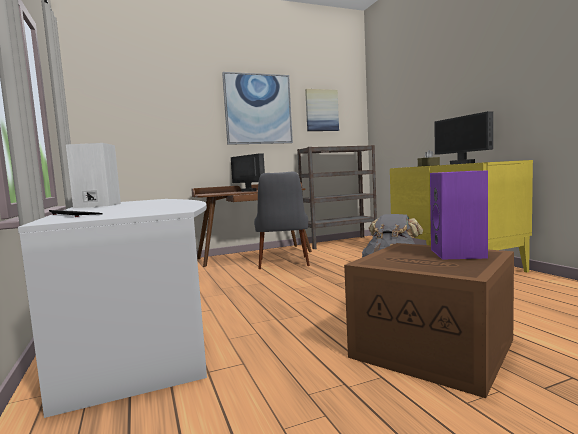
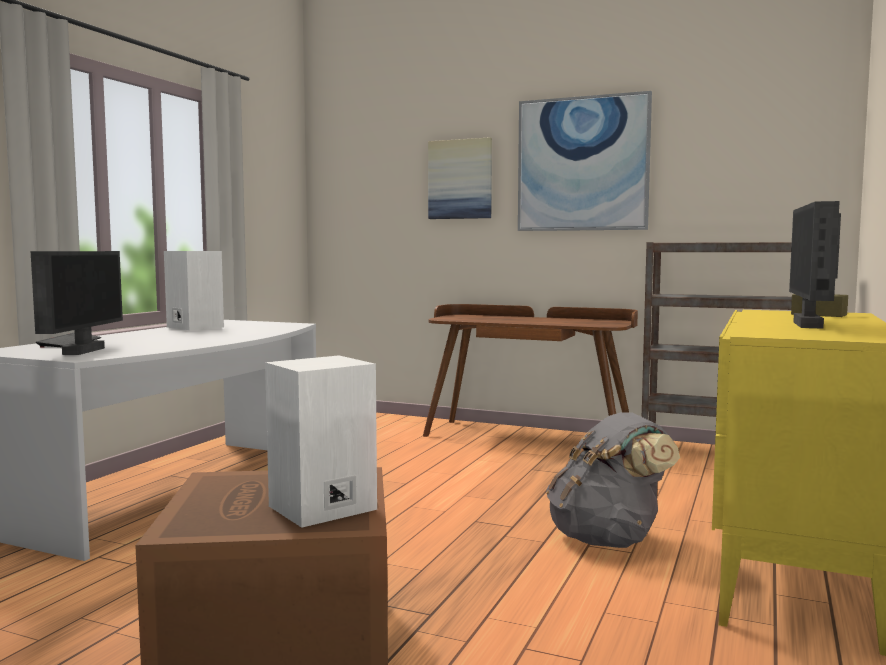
camera: 45 degrees right, 0 degrees up
monitor [231,154,265,192] -> monitor moved to [30,251,123,355]
grey chair [254,172,310,269] -> none
picture [305,89,339,131] -> picture moved to [428,137,492,219]
purple speaker [430,171,488,260] -> white speaker [265,355,377,528]

